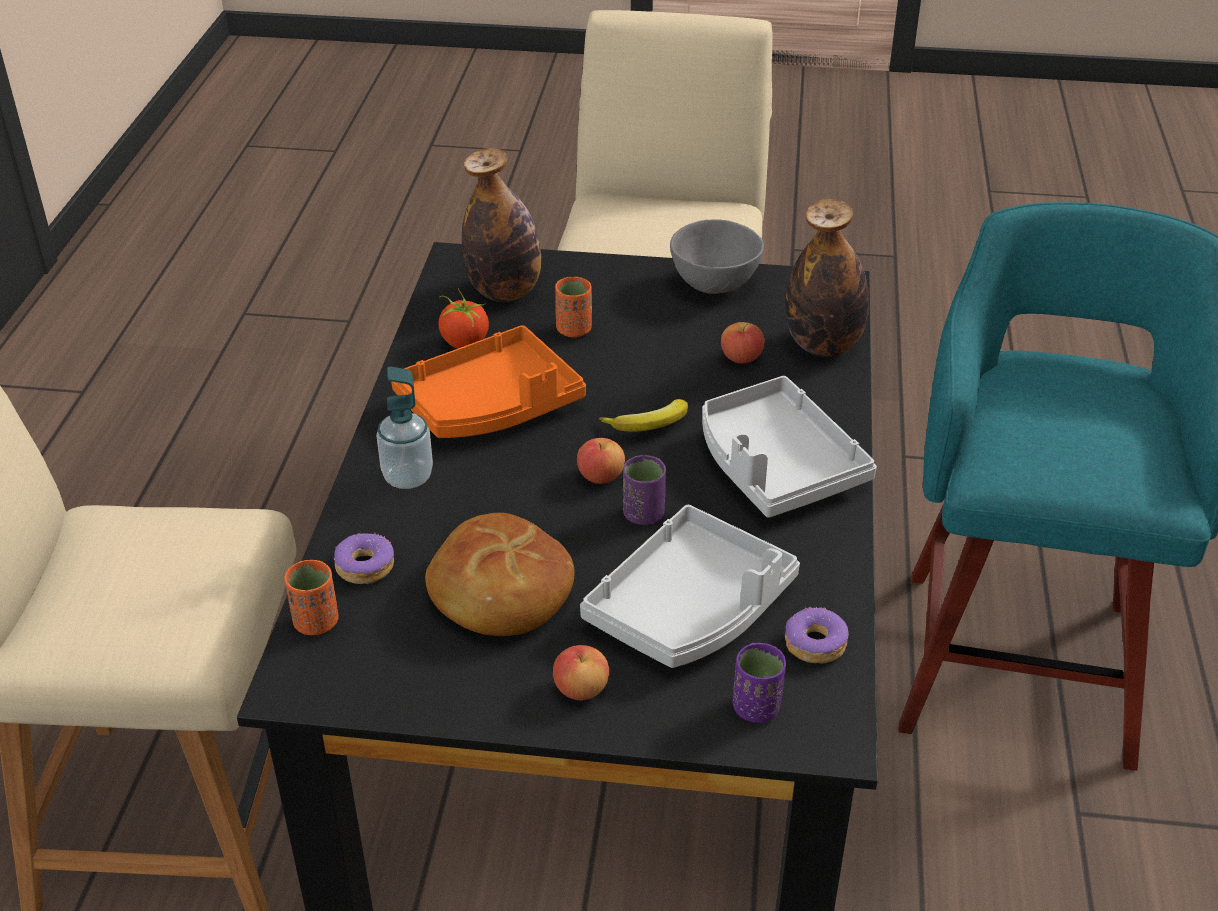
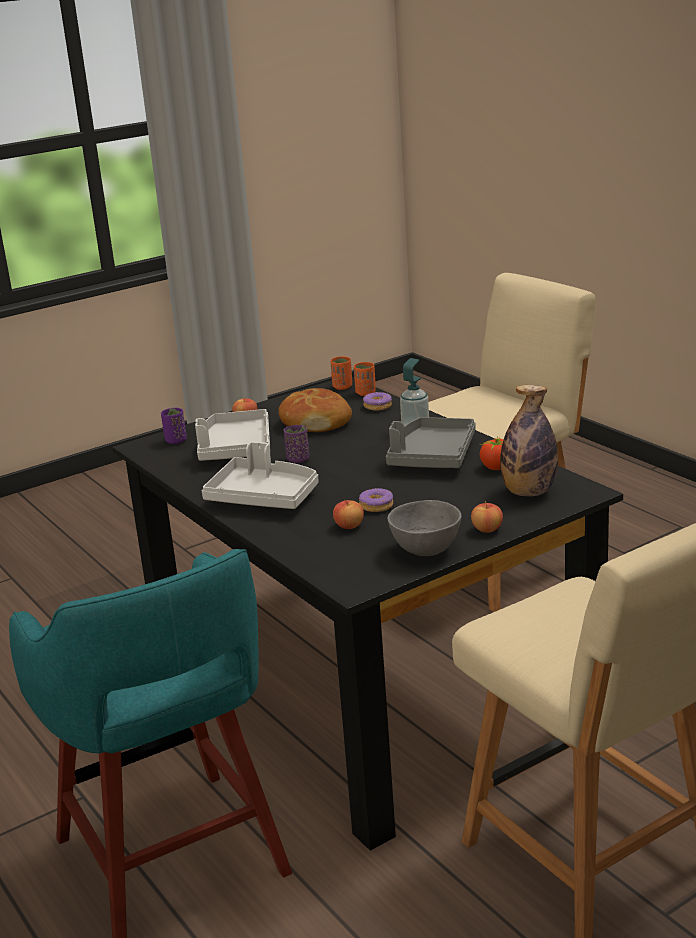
camera: 140 degrees right, 15 degrees down
orange tray [391,325,586,438] -> grey tray [386,417,475,468]
orange cup [555,277,592,337] -> orange cup moved to [330,356,352,390]
apple [577,438,625,484] -> apple moved to [471,501,503,533]
banana [599,399,688,432] -> none
donut [785,607,849,664] -> donut moved to [359,488,393,512]
bottle [786,199,869,357] -> none

